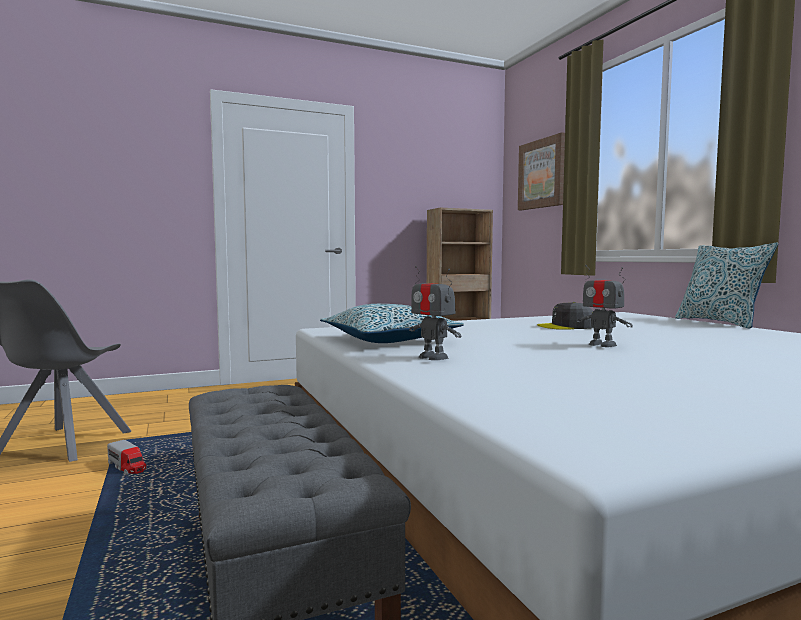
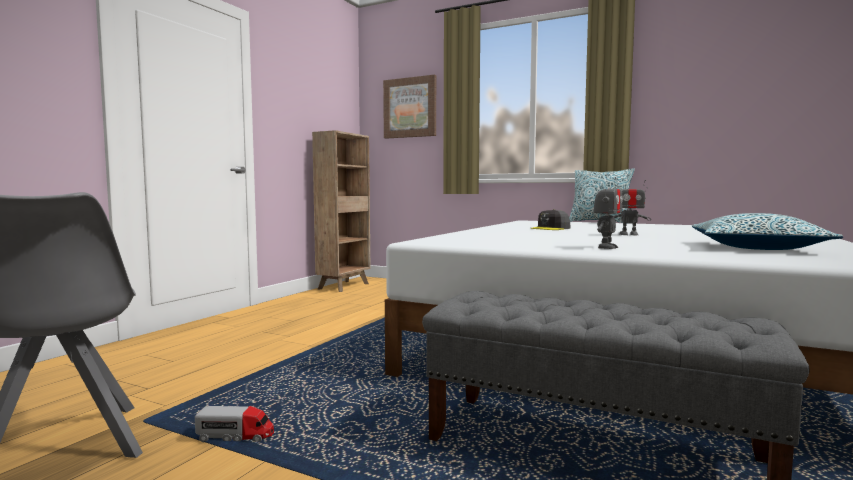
camera: 40 degrees left, 0 degrees up
pillow [320,304,464,343] -> pillow moved to [692,213,843,250]
toy robot [409,266,462,360] -> toy robot turned 60 degrees counterclockwise [593,175,623,249]

